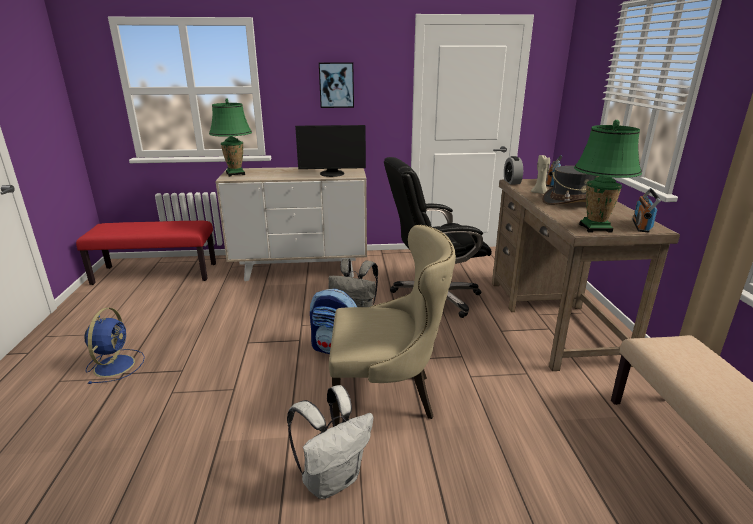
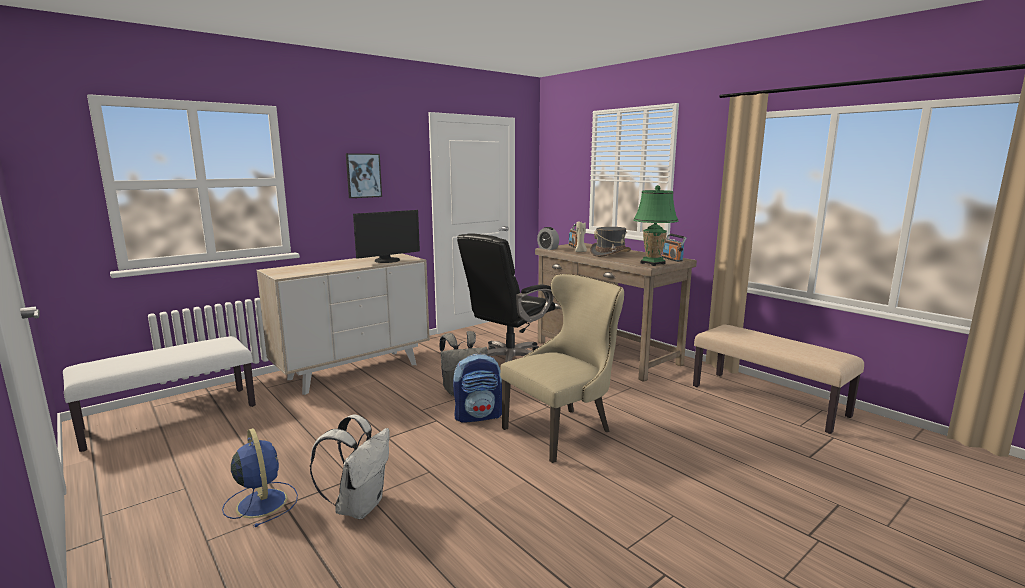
camera: 35 degrees left, 10 degrees down
red bench [76,220,216,285] -> white bench [63,336,256,452]
green table lamp [209,99,252,177] -> none
white backpack [287,385,373,499] -> white backpack moved to [310,415,390,519]

